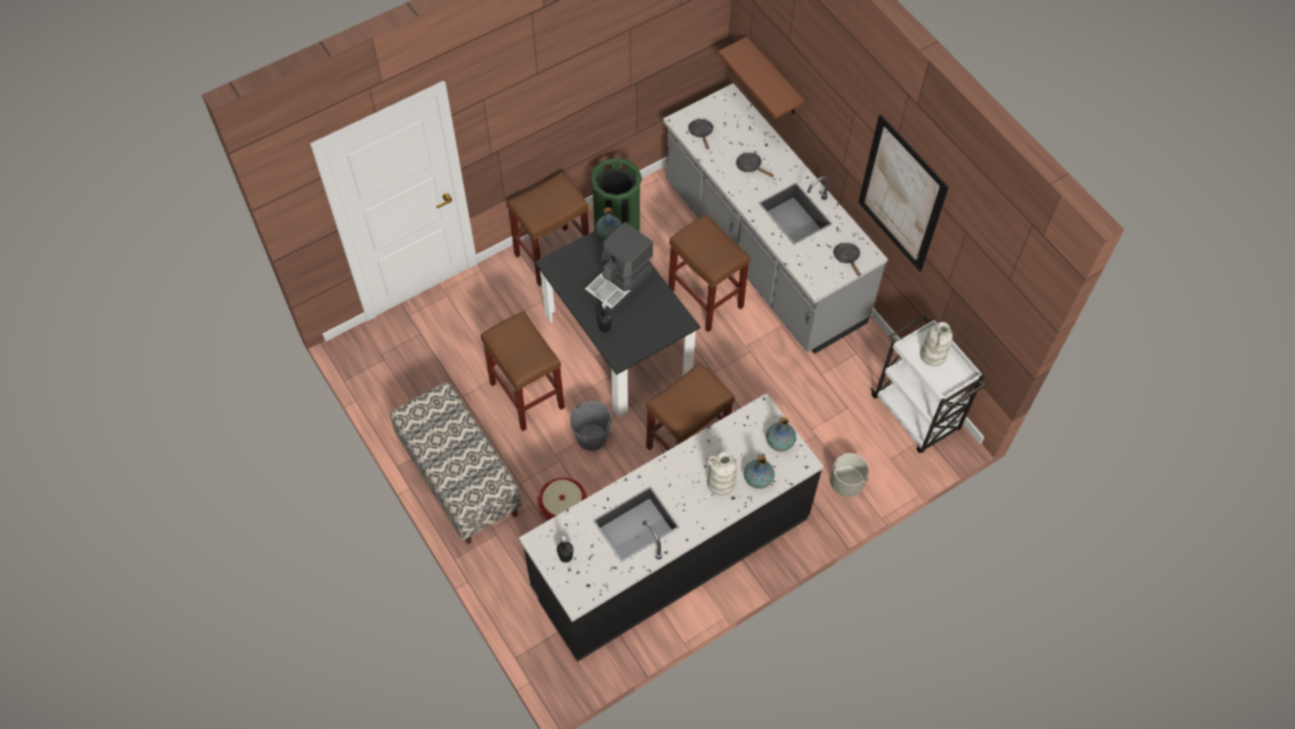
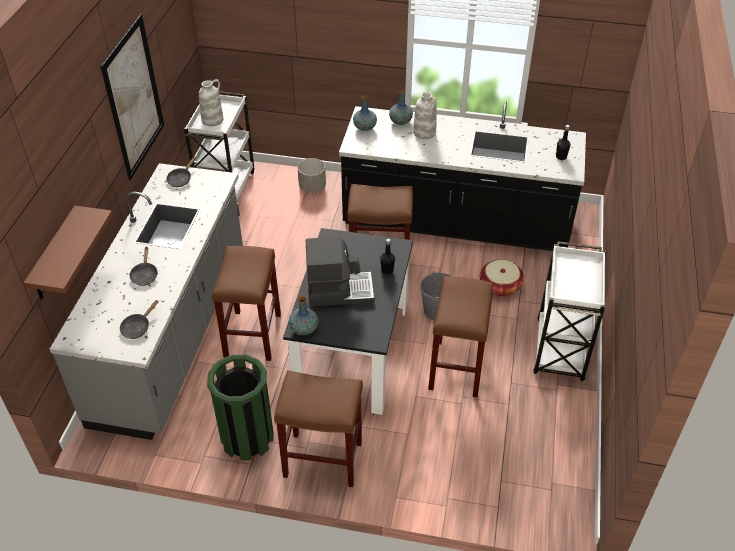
camera: 135 degrees left, 15 degrees down
bench [390,382,522,544] -> white cart [533,241,606,381]

